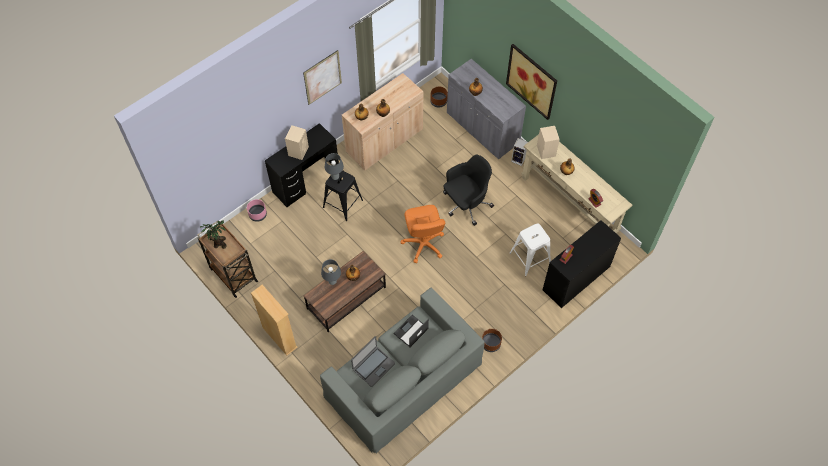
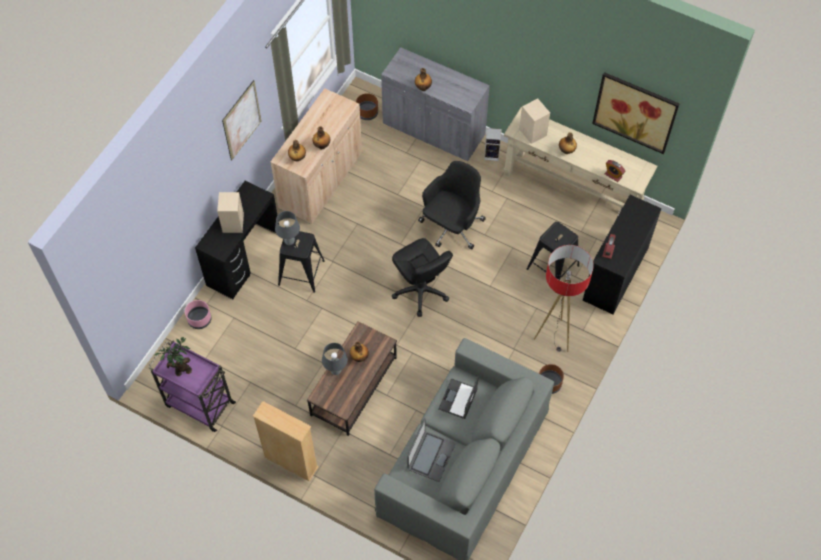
camera: 20 degrees left, 0 degrees up
brown cart [197,221,258,298] -> purple cart [148,340,236,432]
orange office chair [401,205,445,263] -> black office chair [392,238,453,317]
picture [506,44,557,120] -> picture moved to [592,72,679,154]
white stool [510,223,551,276] -> black stool [527,222,579,280]
none -> floor lamp [534,245,594,352]

